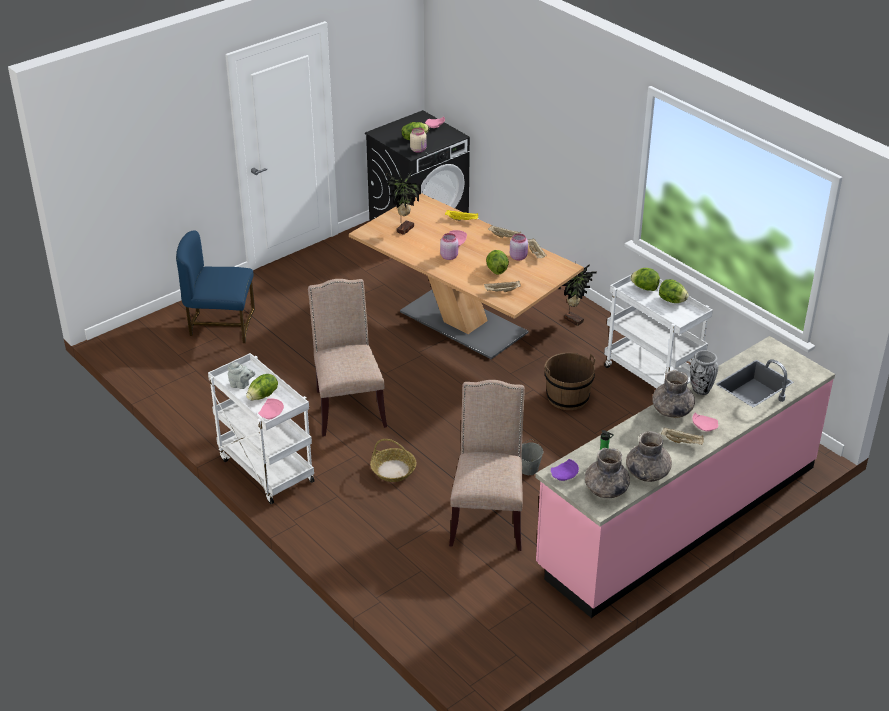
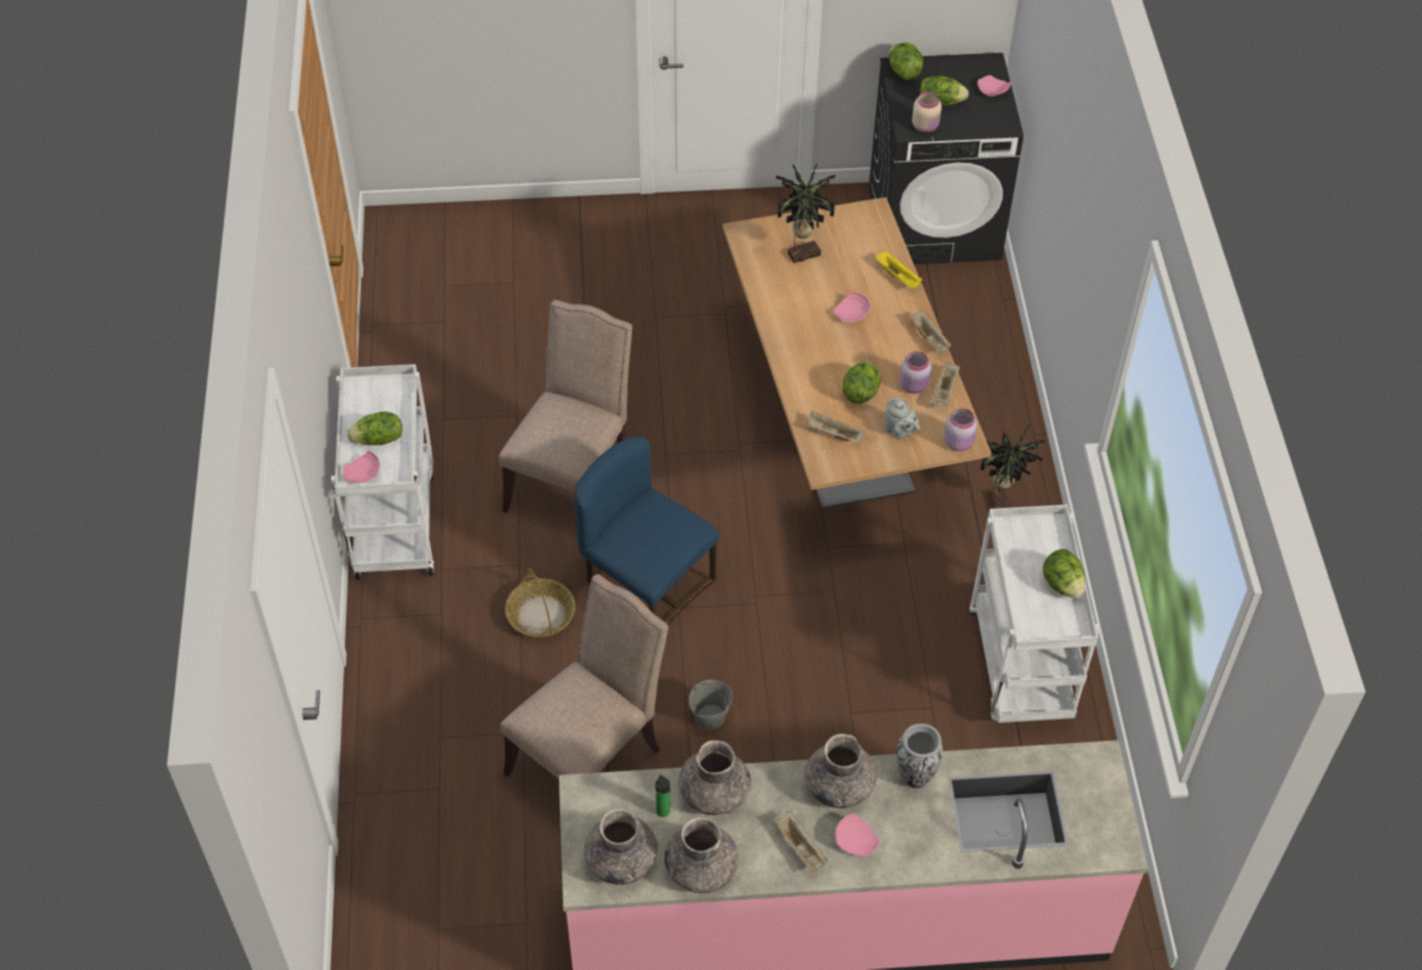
camera: 35 degrees right, 15 degrees up
blue chair [176,231,255,343] -> blue chair moved to [575,436,719,625]
grey teapot [228,362,255,389] -> grey teapot moved to [884,397,920,439]
pink jar [440,233,458,260] -> pink jar moved to [944,408,977,451]
brown bucket [545,353,595,410] -> none
purple plate [551,459,579,481] -> none
lettuce [630,268,660,291] -> lettuce moved to [889,43,923,80]
none -> grey vase [678,740,751,815]

